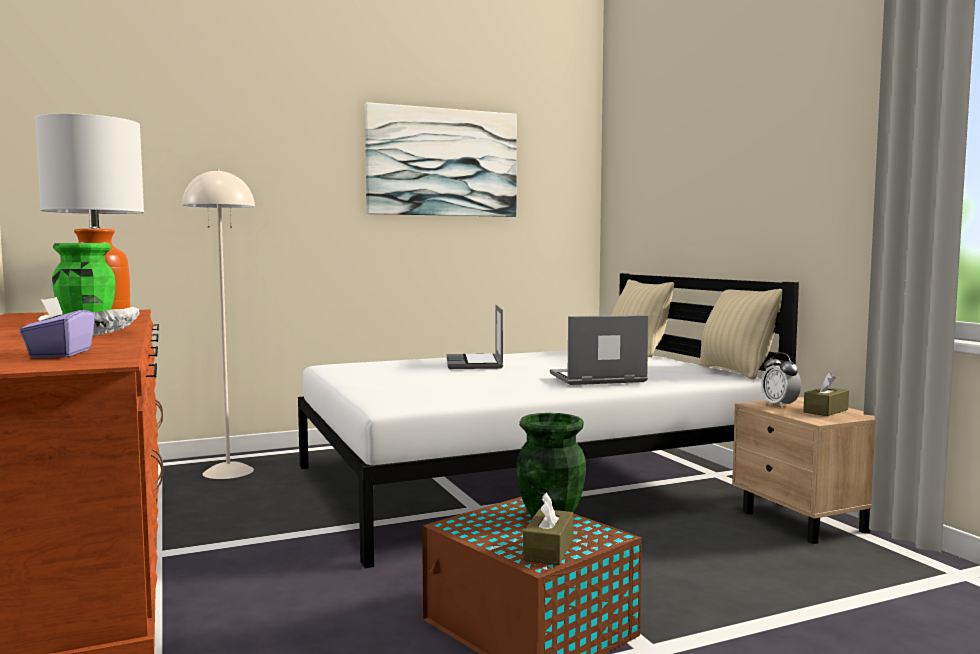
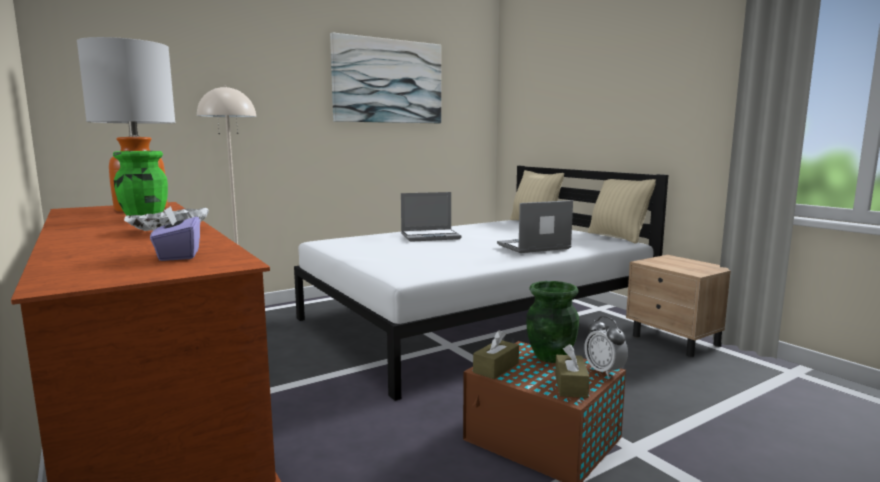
camera: 10 degrees left, 5 degrees up
laptop [447,304,503,369] -> laptop turned 90 degrees counterclockwise [401,192,461,242]
alarm clock [761,352,801,408] -> alarm clock moved to [584,316,628,377]
brown tissue box [803,372,849,416] -> brown tissue box moved to [473,330,519,379]

